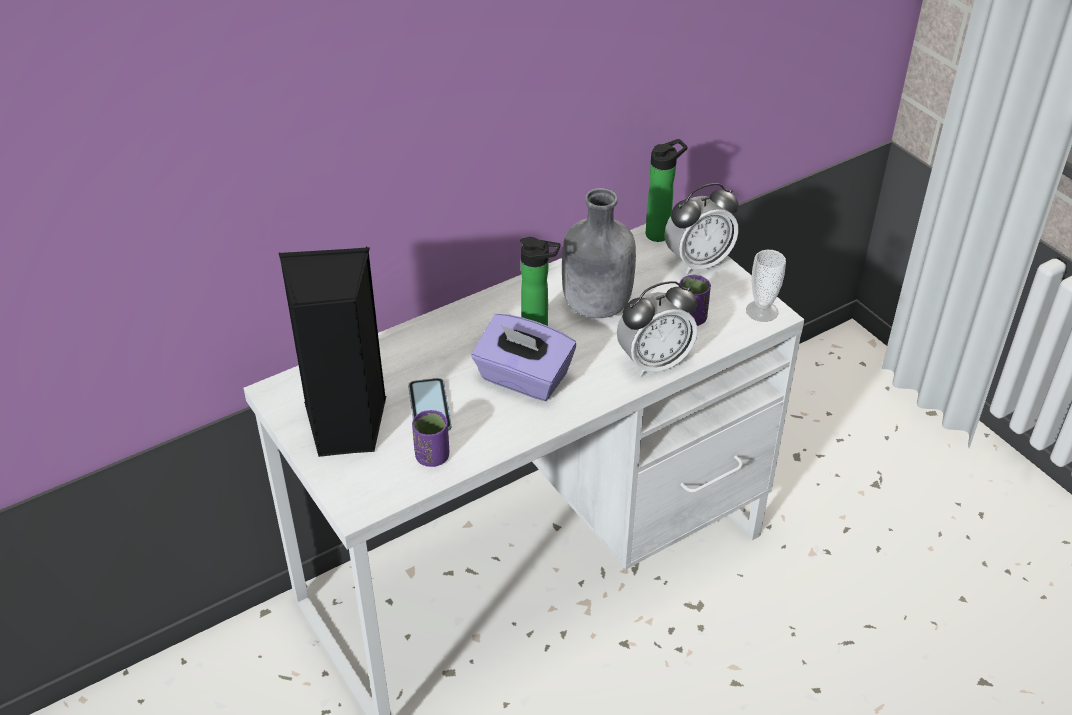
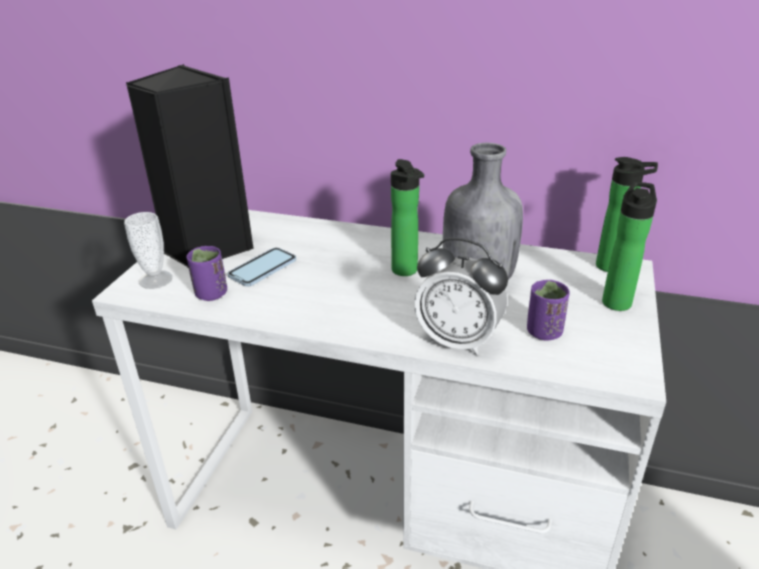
camera: 50 degrees right, 10 degrees down
purple tissue box [471,314,576,401] -> none
alarm clock [665,183,739,275] -> bottle [602,181,657,311]
cup [746,250,786,322] -> cup moved to [124,212,172,289]

